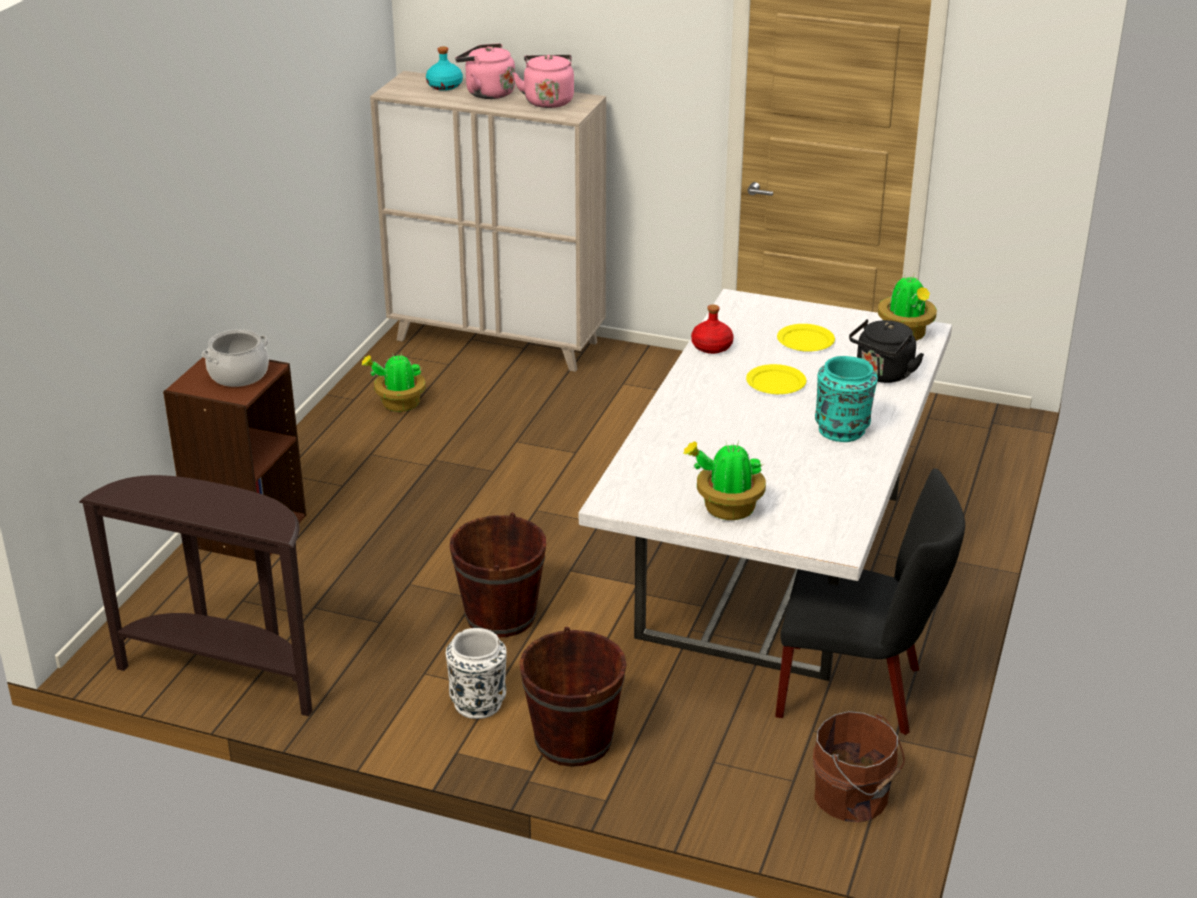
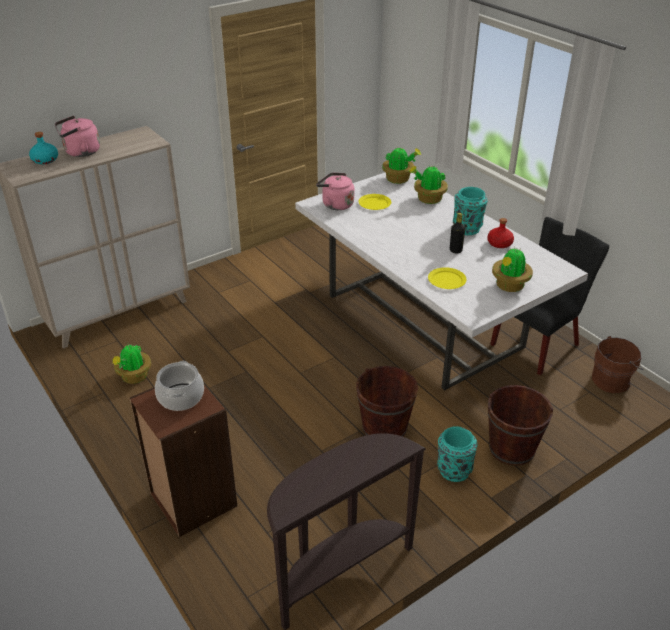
camera: 55 degrees left, 5 degrees up
white vase [446,628,507,719] -> turquoise vase [437,426,477,482]
pink kettle [513,55,574,108] -> pink kettle moved to [316,173,354,210]
red bottle [691,304,734,354] -> red bottle moved to [487,218,514,248]
yellow plate [746,364,806,394] -> yellow plate moved to [428,267,467,289]
black kettle [849,319,924,383] -> potted plant [409,164,448,204]
none -> black bottle [450,213,465,253]

